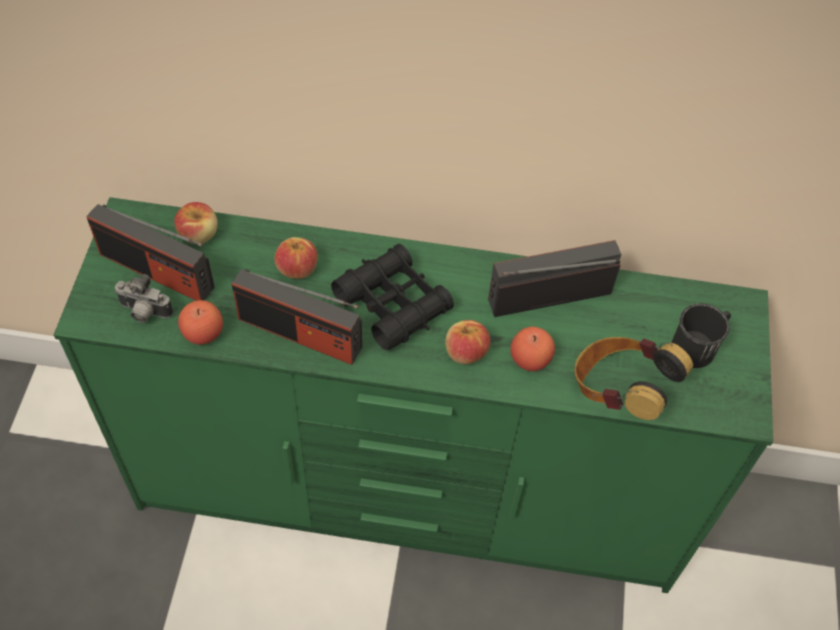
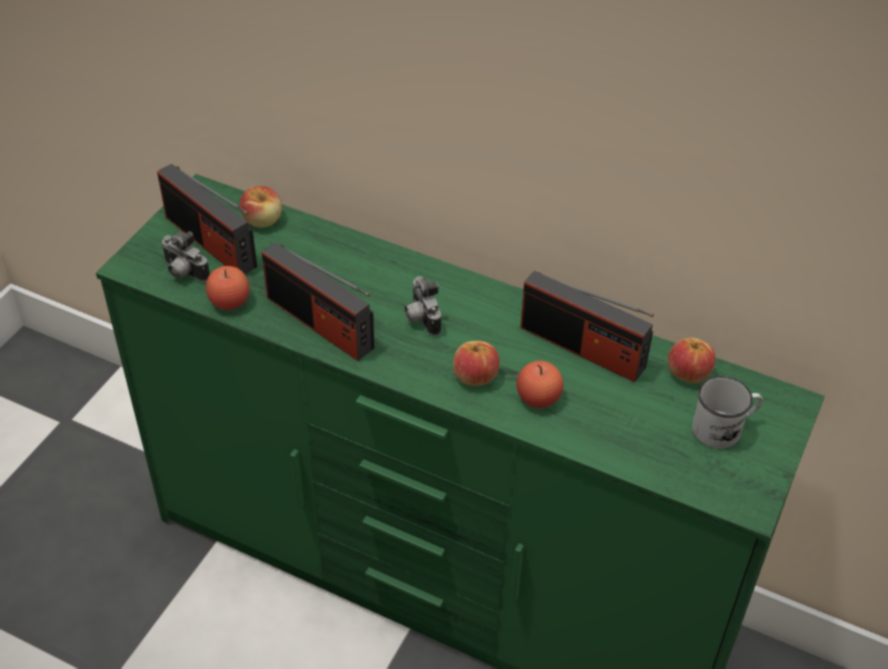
camera: 20 degrees right, 10 degrees down
apple [274,237,318,279] -> apple moved to [667,338,715,383]
black binoculars [331,244,454,350] -> camera [405,276,441,336]
radio [488,240,621,317] -> radio turned 150 degrees counterclockwise [520,271,654,382]
headphones [574,337,693,420] -> none
black mug [671,303,731,368] -> white mug [692,376,763,449]

